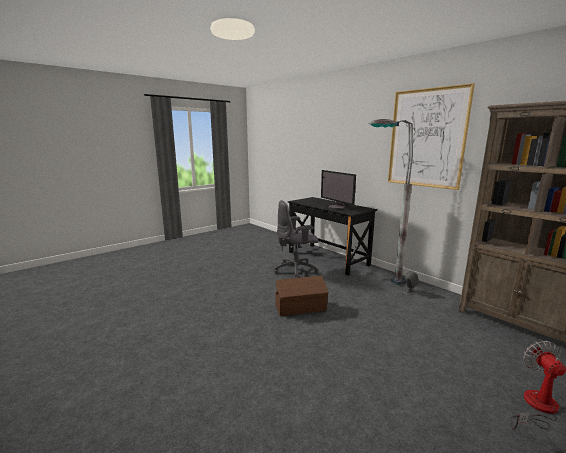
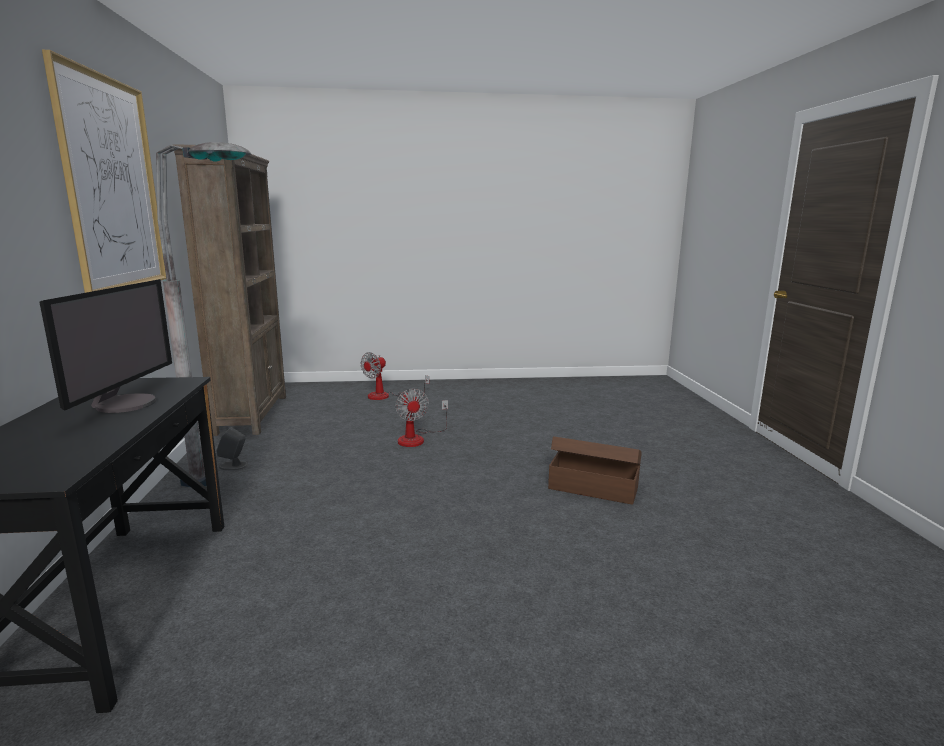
camera: 145 degrees left, 0 degrees up
grey office chair [274,200,318,278] -> none
brown storage box [275,276,329,316] -> brown storage box moved to [548,436,642,505]
none -> fan [395,388,448,447]

